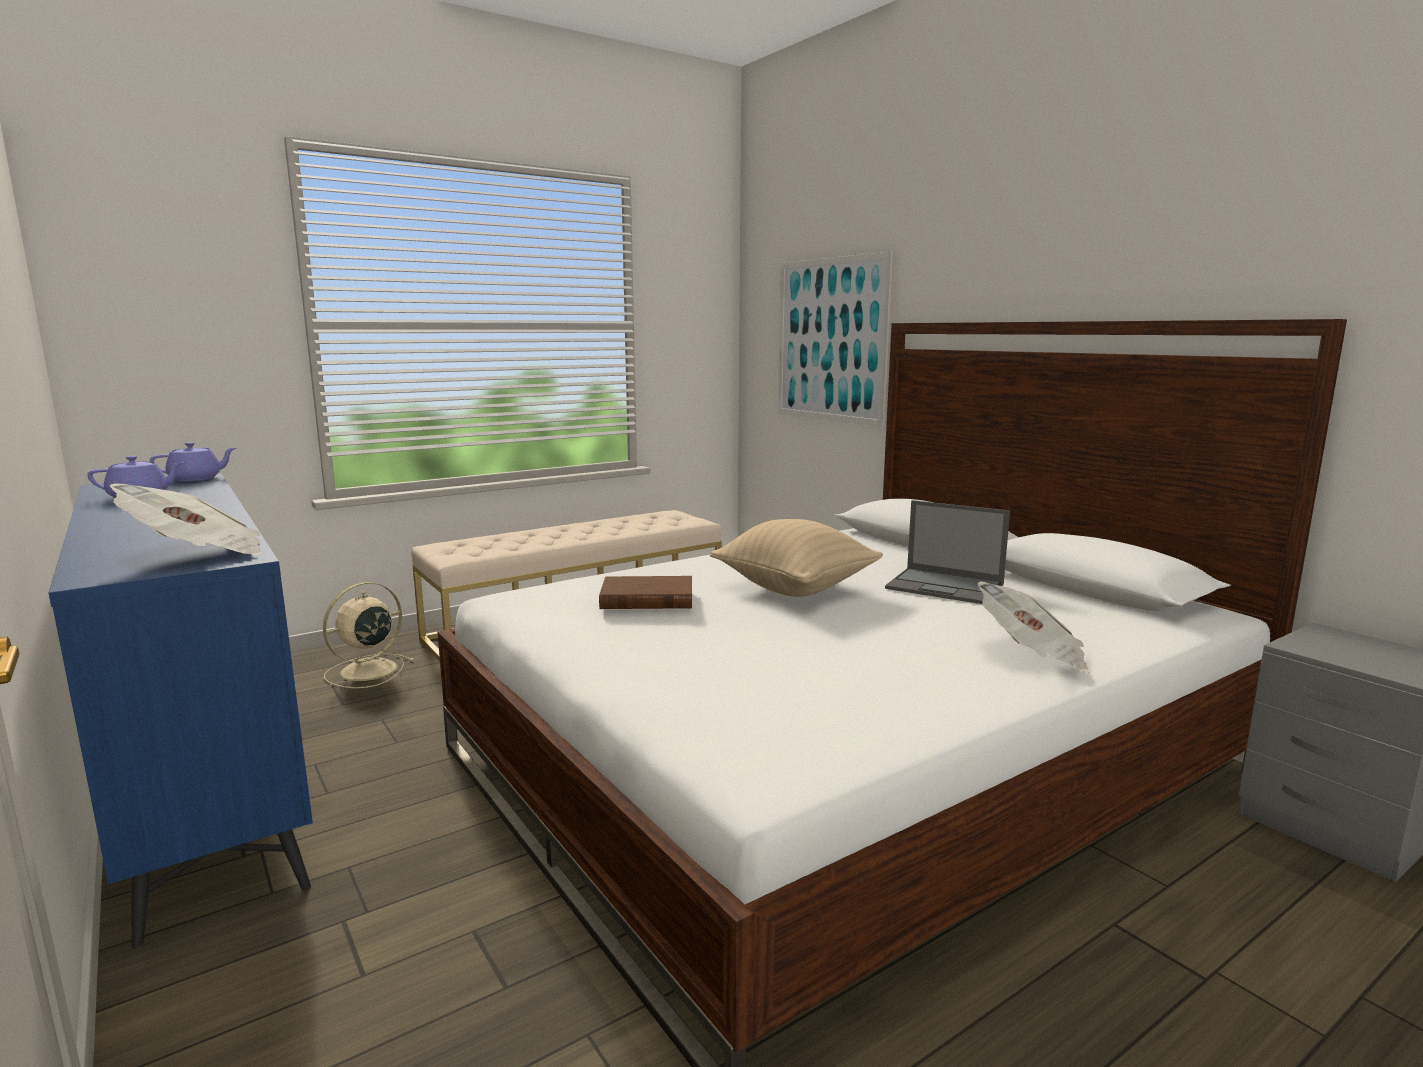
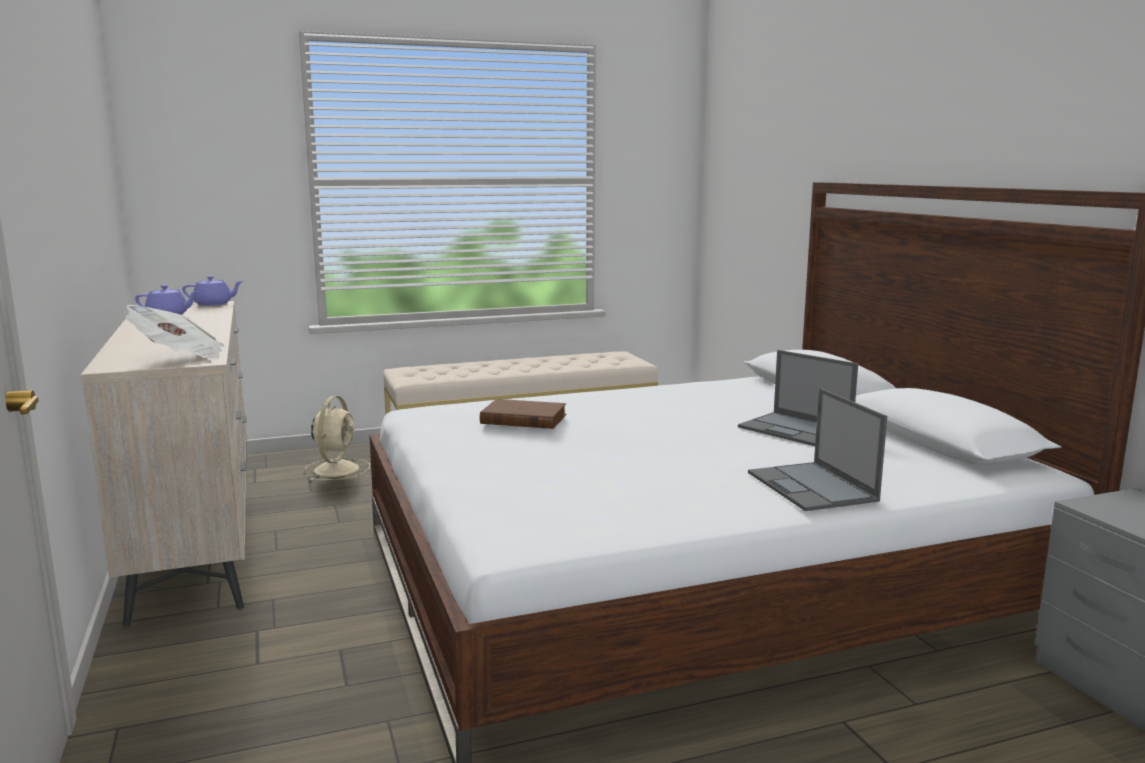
camera: 15 degrees right, 0 degrees up
blue dresser [49,474,313,948] -> beige dresser [81,301,247,627]
beige fan [323,582,415,688] -> beige fan turned 135 degrees clockwise [305,396,370,481]
beige pillow [710,519,883,597] -> none
picture [778,252,893,427] -> none
newspaper [978,581,1089,673] -> laptop [748,388,887,511]

